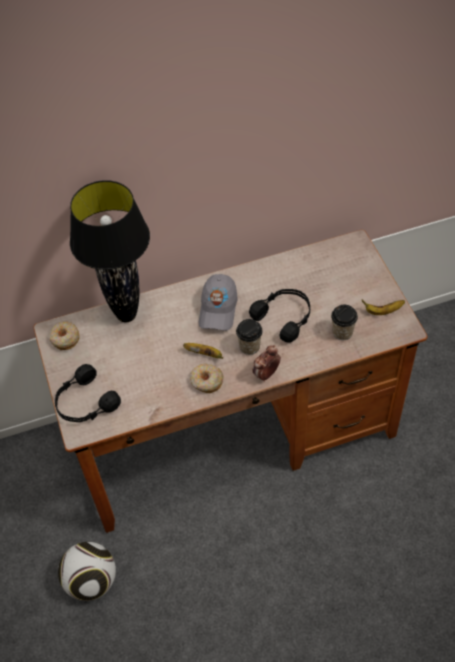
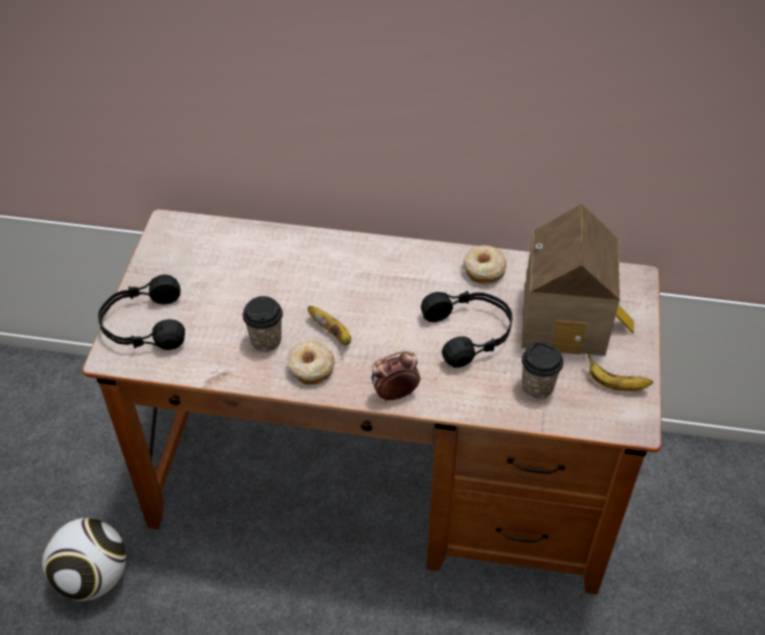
camera: 25 degrees right, 5 degrees down
donut [49,322,80,350] -> donut moved to [463,245,507,284]
black table lamp [70,180,150,322] -> none
grey cap [199,274,238,331] -> none
cup [236,319,263,355] -> cup moved to [243,296,283,352]
none -> toy house [522,204,634,356]

